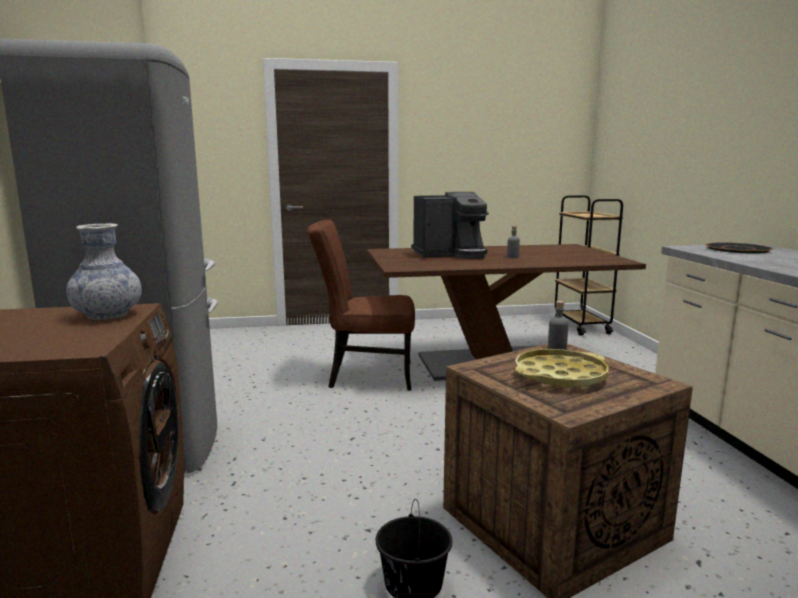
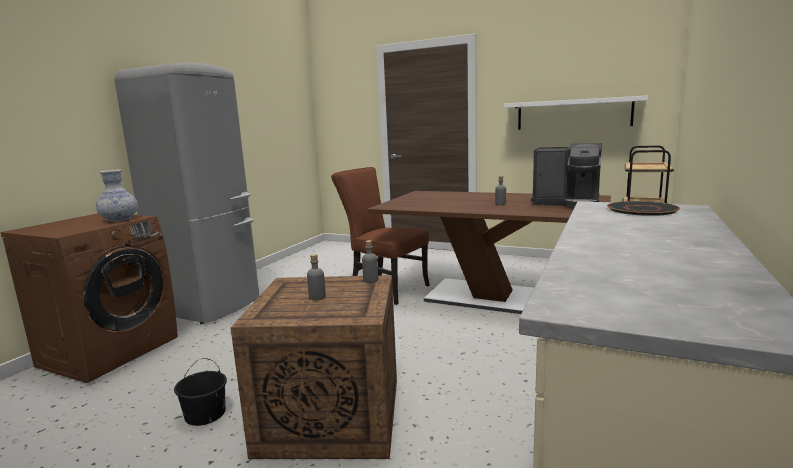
camera: 35 degrees right, 0 degrees up
coffee machine [411,192,489,259] -> coffee machine moved to [531,143,602,209]
yellow tray [515,349,609,389] -> grey bottle [307,254,326,301]
none -> white shelf [504,96,648,130]

